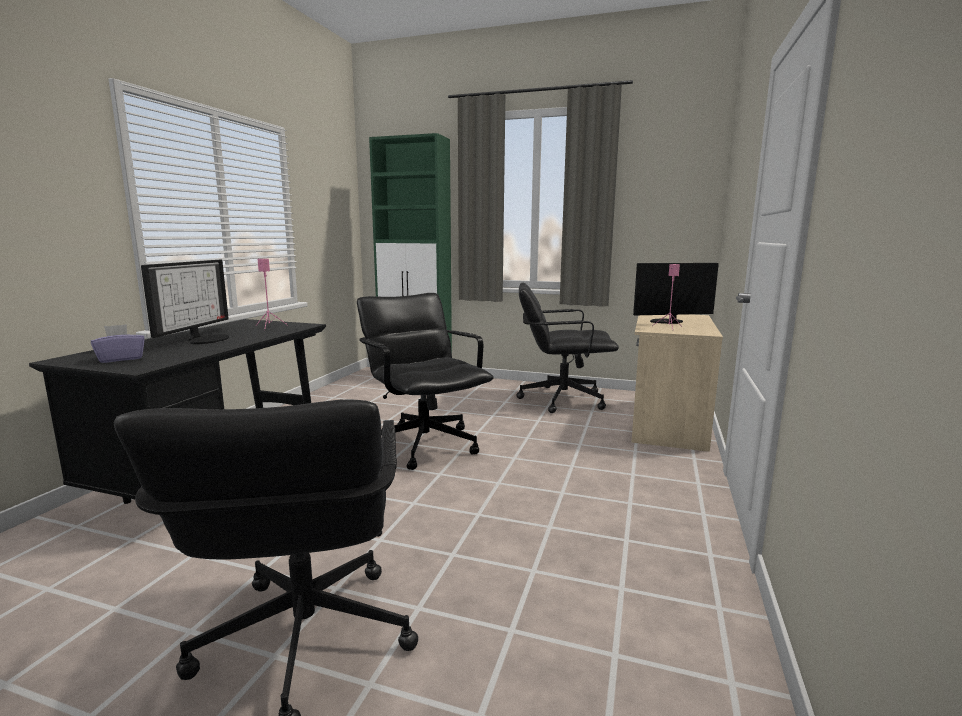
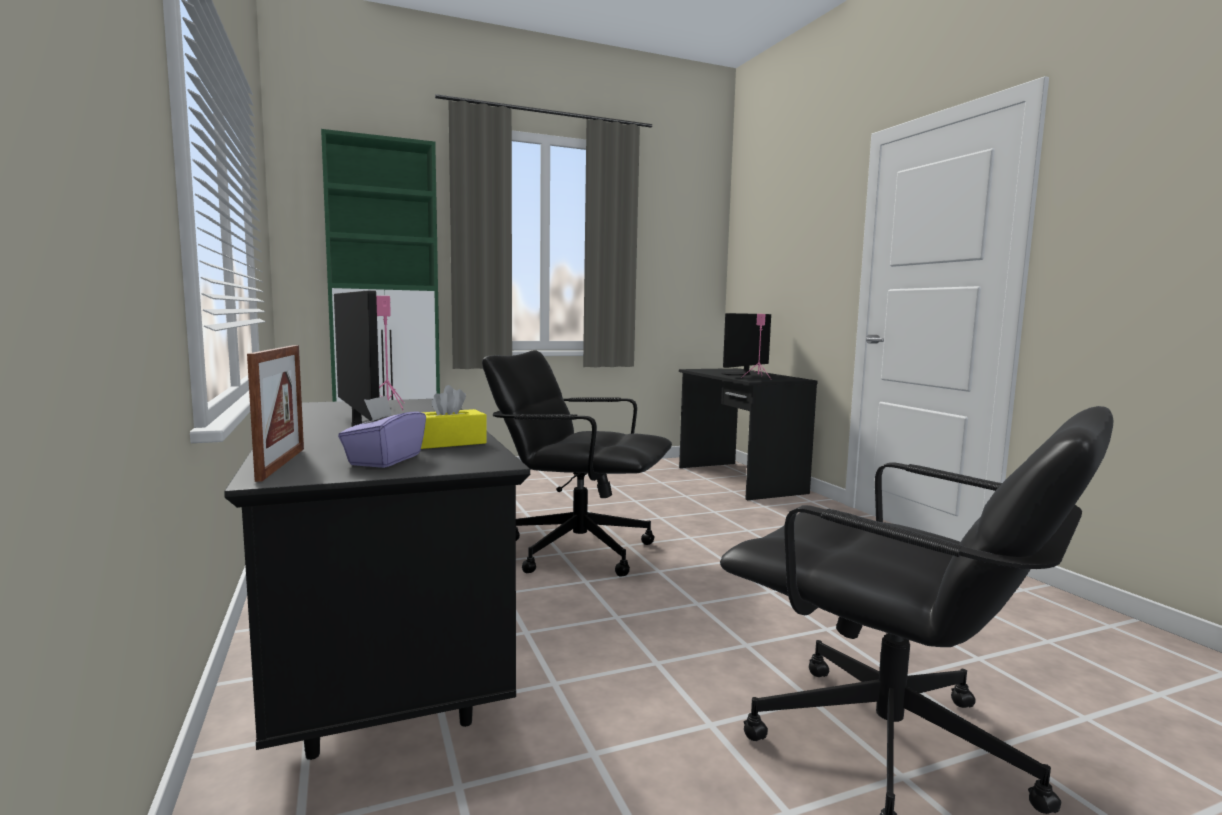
camera: 40 degrees left, 5 degrees down
black office chair [517,283,619,413] -> none
beige desk [632,314,723,452] -> black desk [679,368,818,500]
none -> picture frame [247,345,304,482]
none -> yellow tissue box [421,385,487,449]

